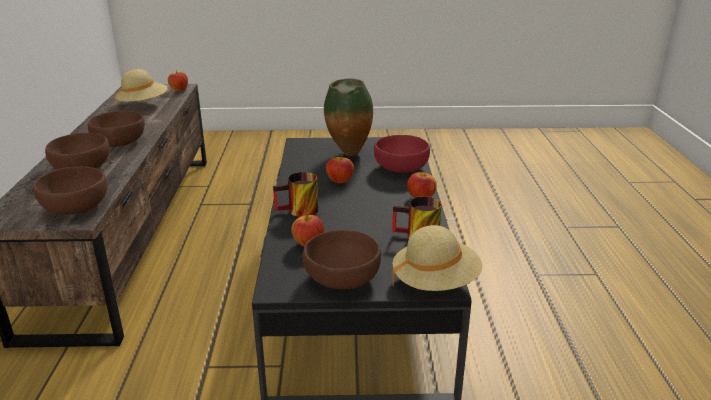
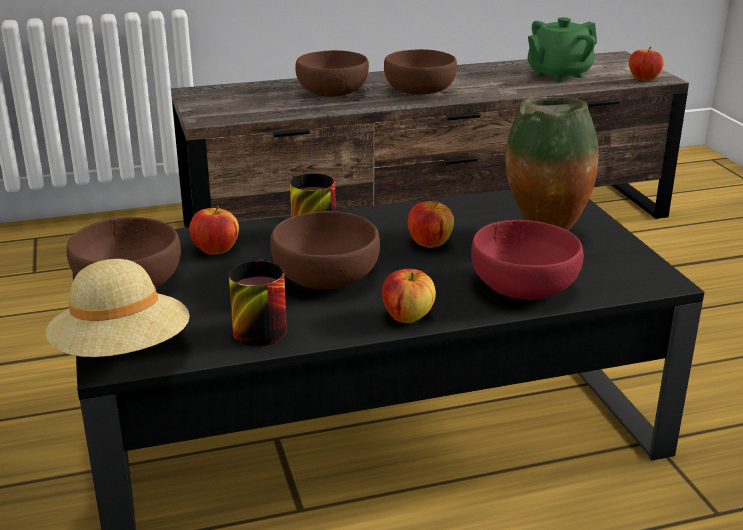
camera: 75 degrees right, 0 degrees up
brown bowl [33,166,108,215] -> brown bowl moved to [270,211,380,289]
beige hat [115,69,168,107] -> green teapot [528,17,597,82]

